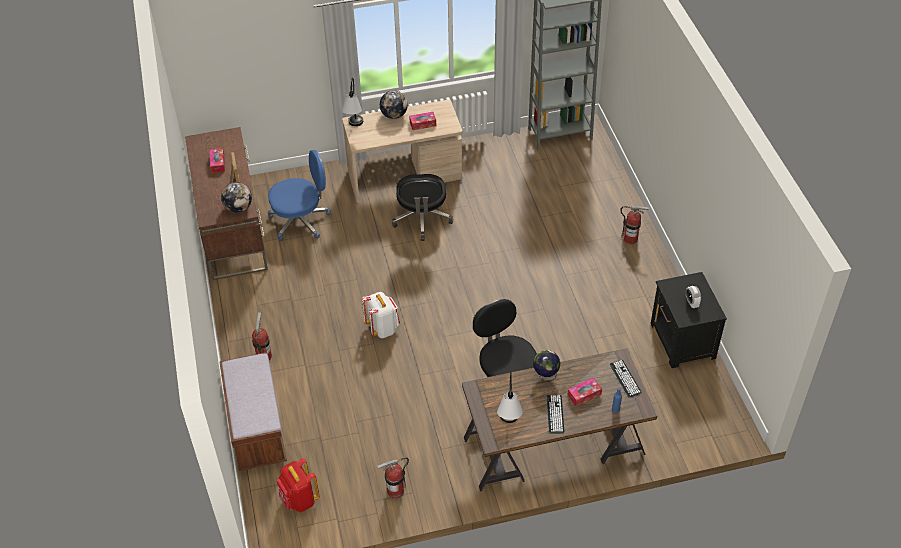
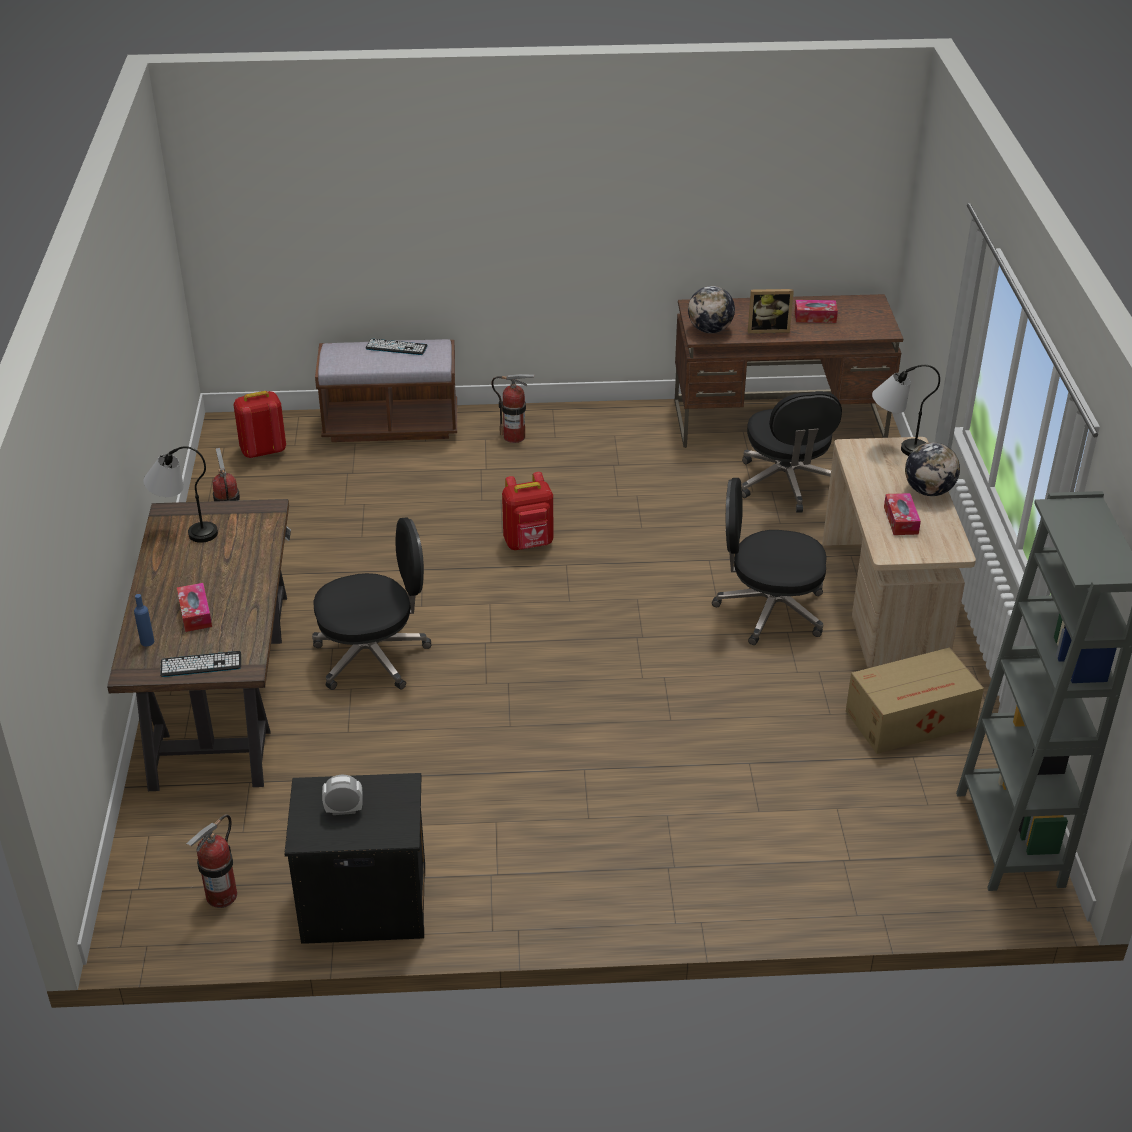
camera: 100 degrees right, 10 degrees down
blue office chair [268,150,331,241] -> black office chair [742,391,842,513]
white backpack [362,292,400,338] -> red backpack [502,472,553,550]
globe [533,350,560,382] -> none
keyboard [547,395,564,433] -> keyboard moved to [366,339,427,355]
fire extinguisher [620,206,650,244] -> fire extinguisher moved to [186,814,237,908]
none -> cardboard box [846,647,984,754]

